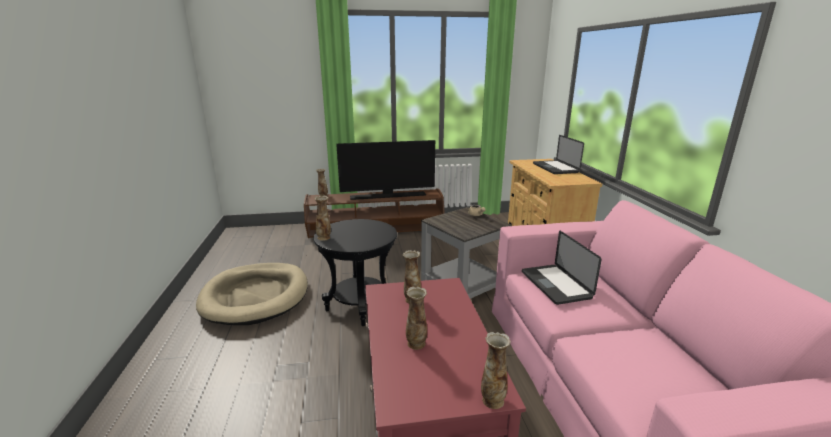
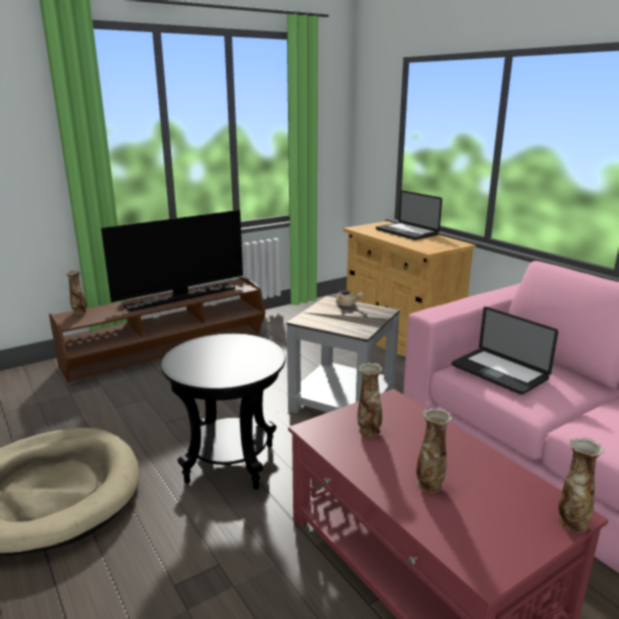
camera: 25 degrees left, 0 degrees up
vase [315,196,331,241] -> none

